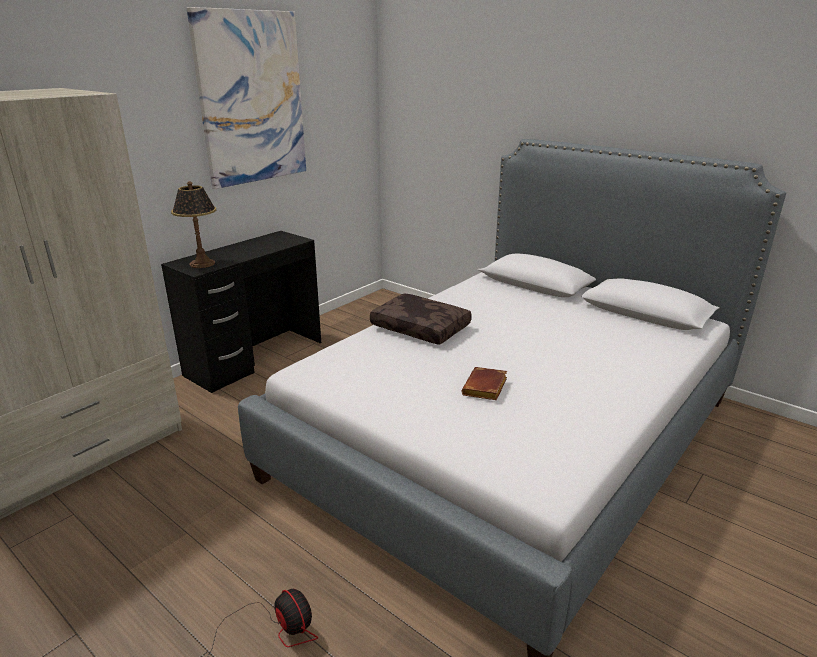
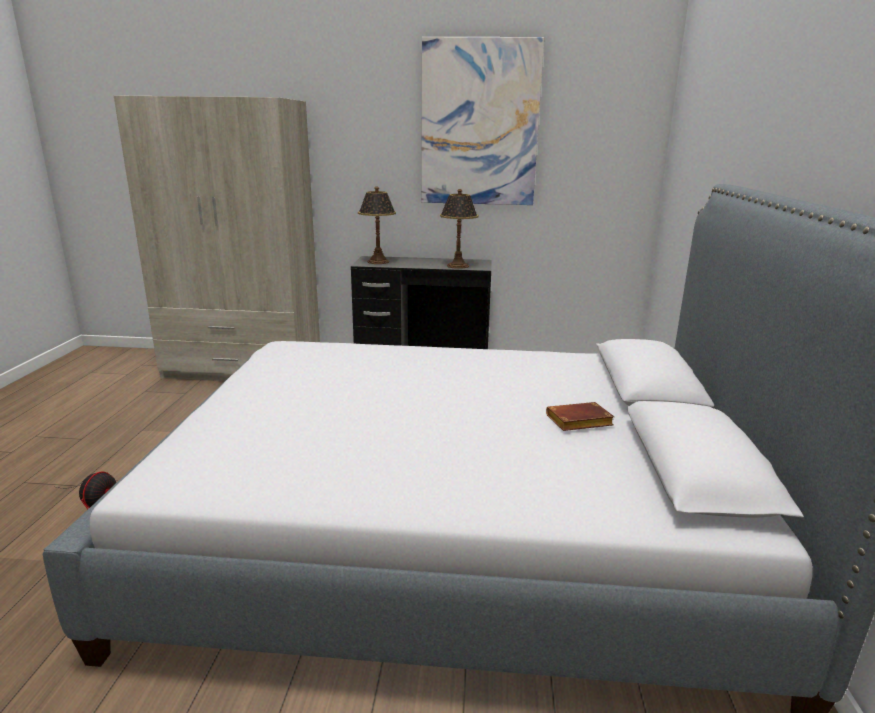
camera: 55 degrees right, 5 degrees down
brown pillow [370,294,472,345] -> none
brown book [461,367,507,400] -> brown book moved to [546,402,615,431]
none -> table lamp [440,189,479,269]

